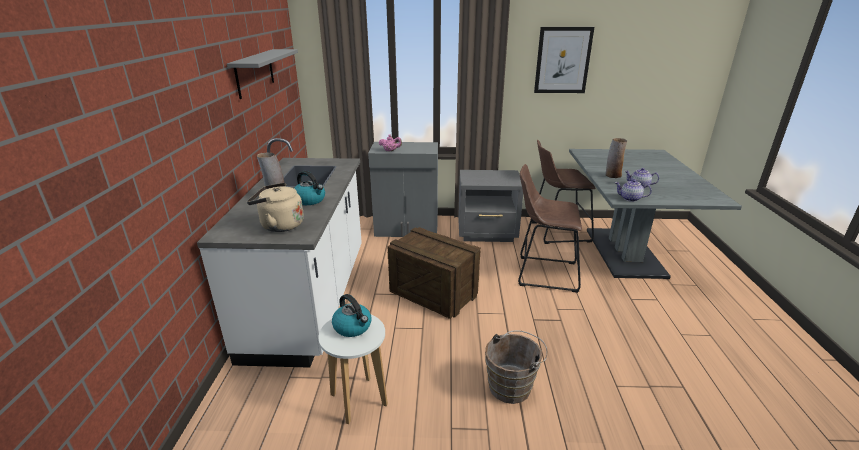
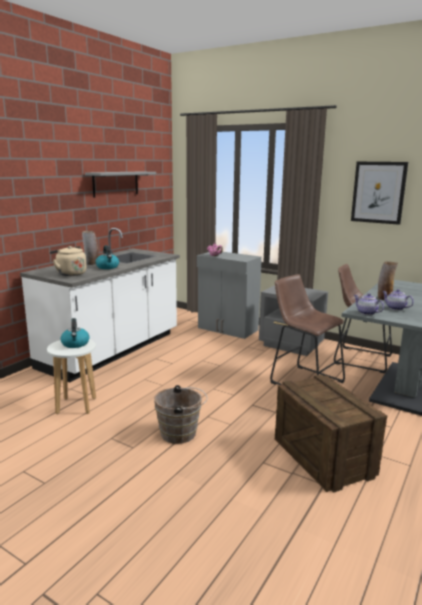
camera: 30 degrees right, 10 degrees down
crate [387,227,481,319] -> crate moved to [275,374,387,493]

